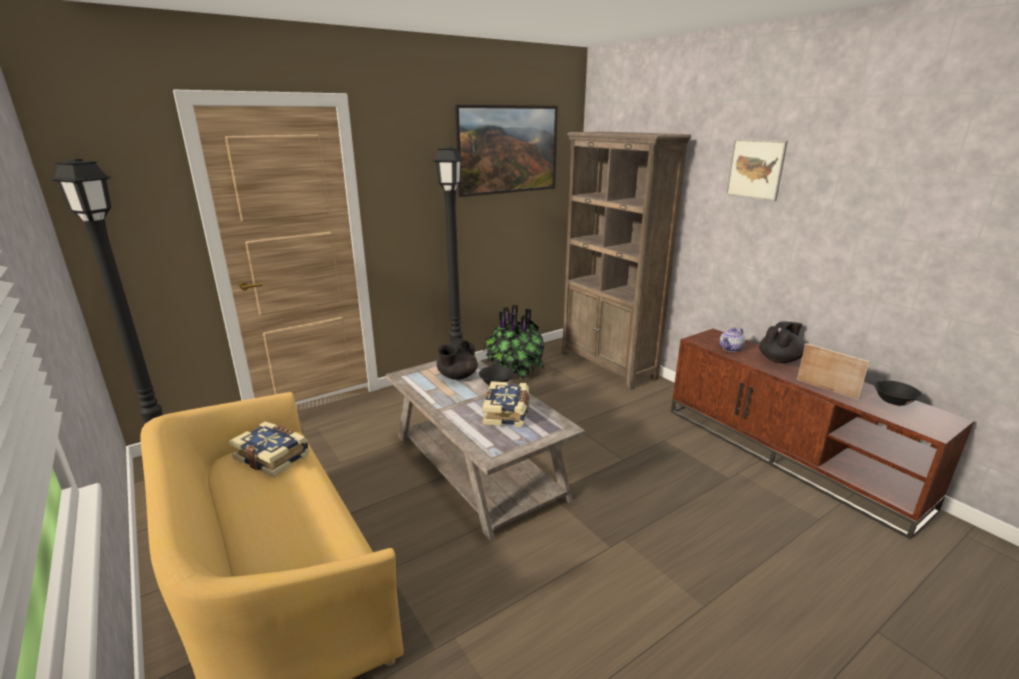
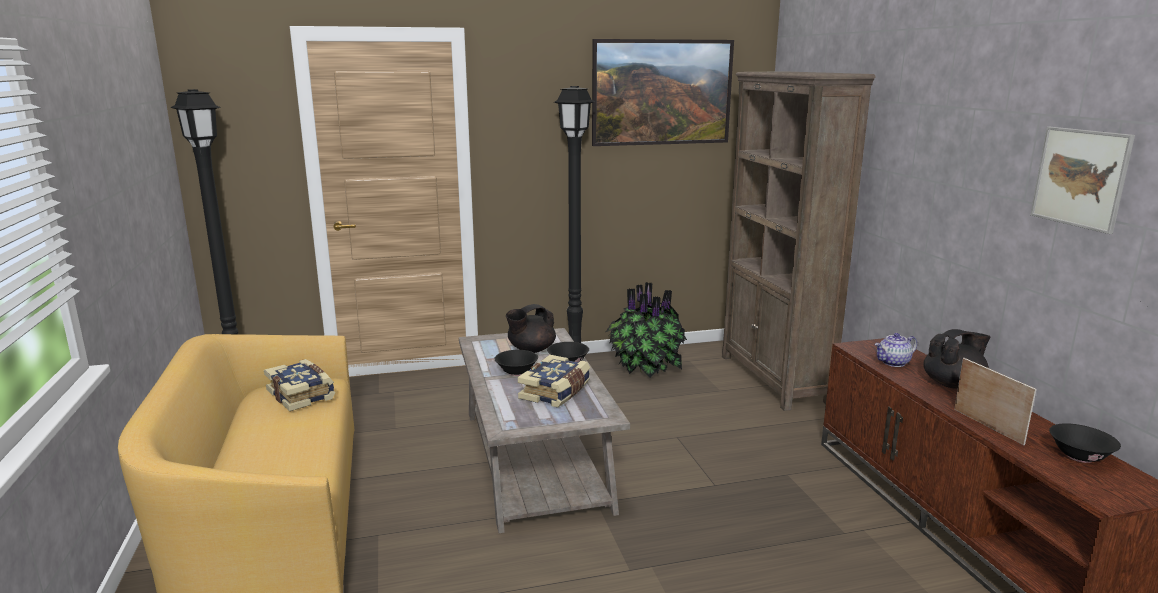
camera: 20 degrees right, 5 degrees down
picture [726,139,788,201] -> picture moved to [1030,127,1135,234]
none -> black bowl [494,350,538,376]

